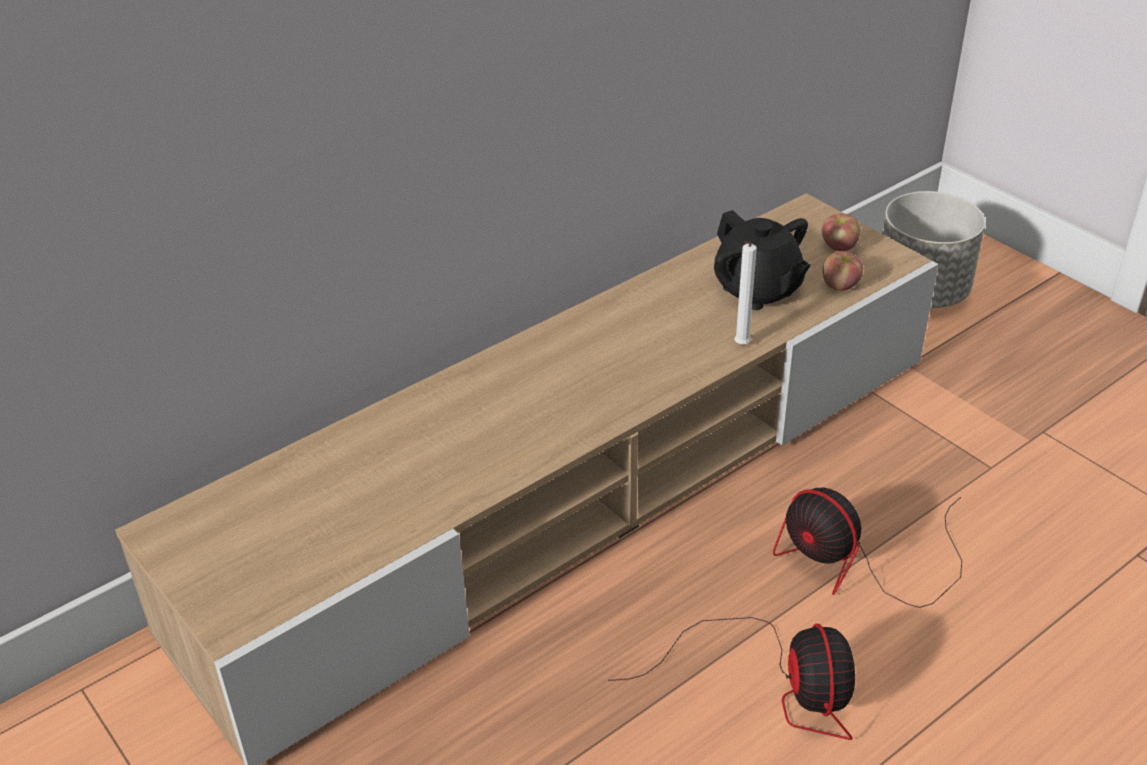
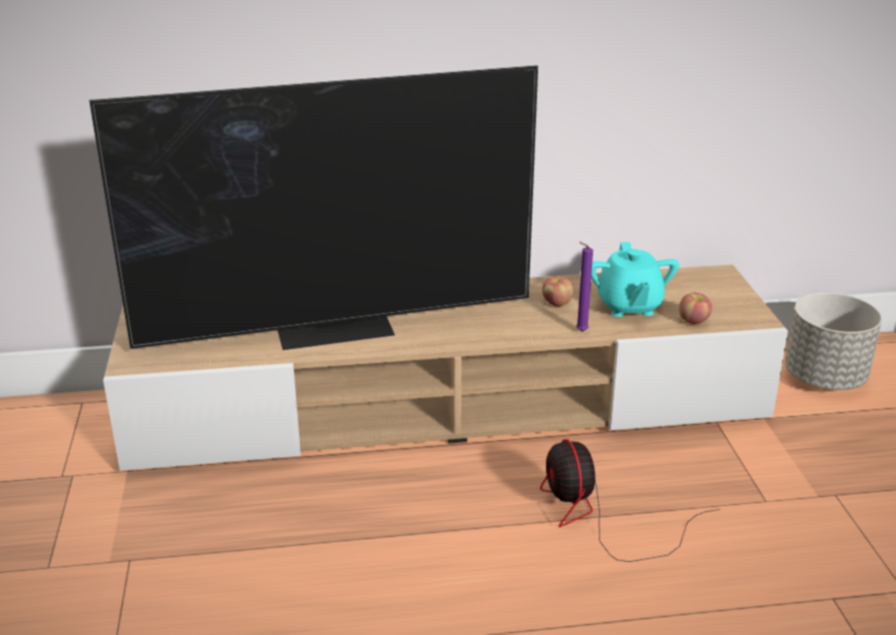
camera: 30 degrees right, 10 degrees down
fan [608,617,855,740] -> none
black teapot [714,210,810,310] -> turquoise teapot [591,242,679,317]
white candle [734,241,757,345] -> purple candle [576,242,593,331]
apple [822,213,861,251] -> apple moved to [542,276,574,306]
none -> television [89,65,538,350]

